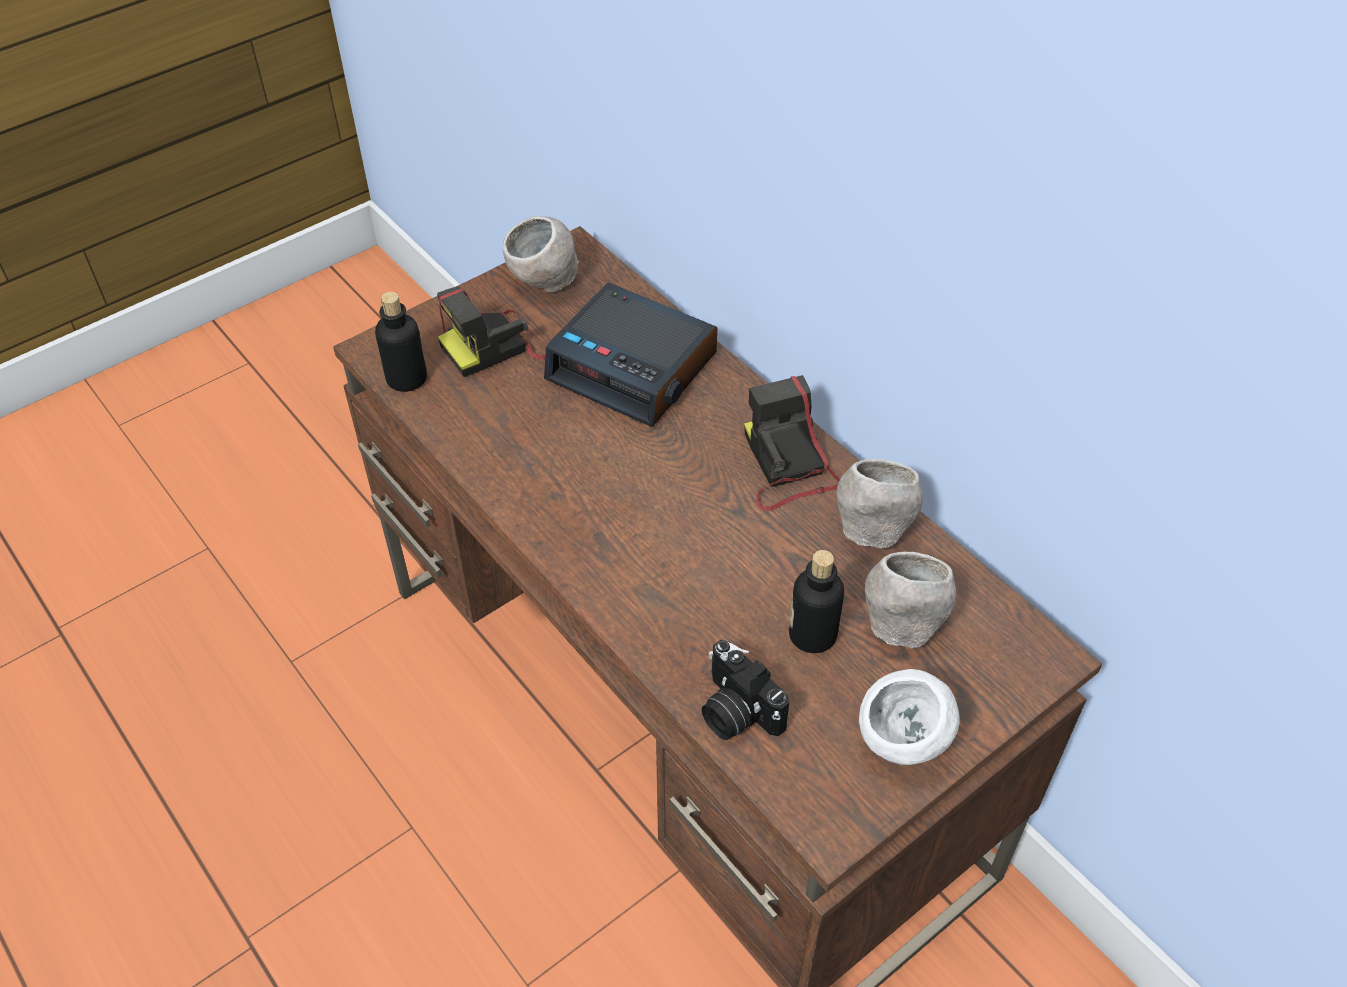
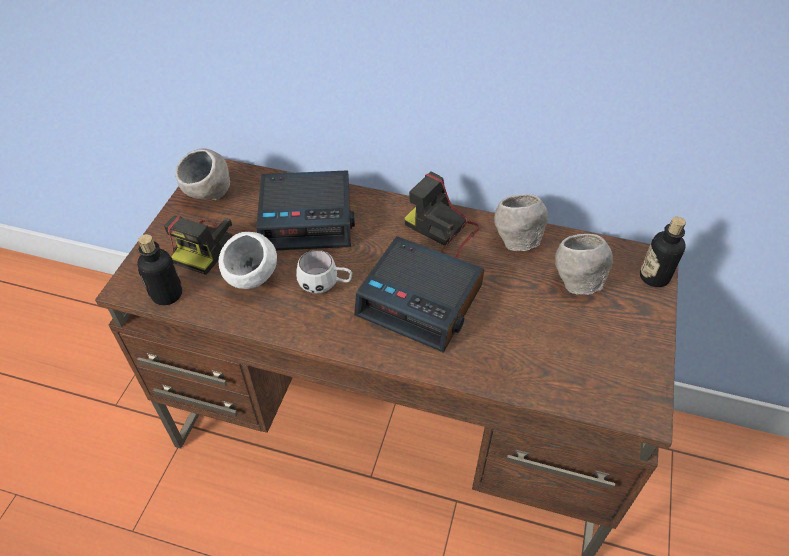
camera: 35 degrees left, 0 degrees up
camera [702,640,789,740] -> none
bottle [789,550,844,653] -> bottle moved to [640,217,686,287]
white bowl [859,669,960,765] -> white bowl moved to [219,232,277,289]
none -> white mug [296,250,352,294]
none -> alarm clock [354,236,484,353]

